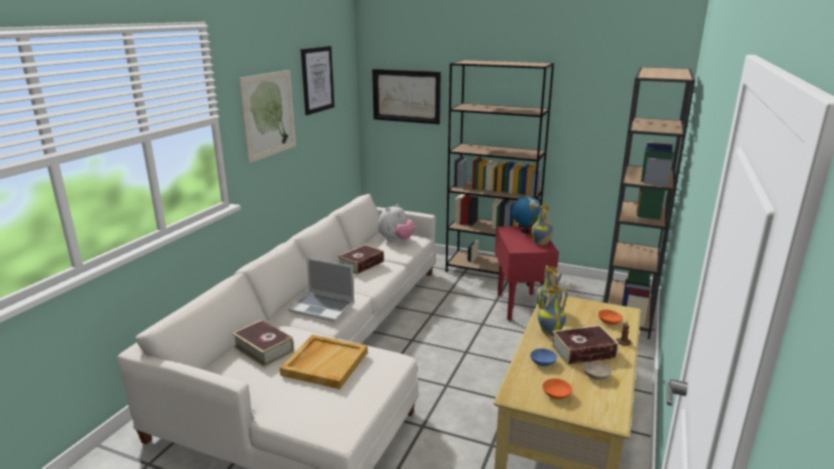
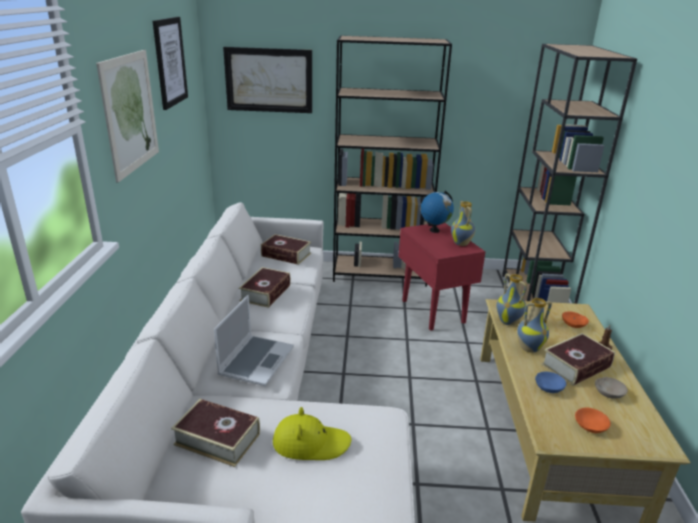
camera: 20 degrees left, 5 degrees up
beige tray [280,335,368,389] -> yellow hat [273,407,352,460]
laptop [288,258,355,322] -> laptop turned 75 degrees counterclockwise [214,295,294,386]
plush toy [378,204,415,241] -> book [261,234,311,265]

